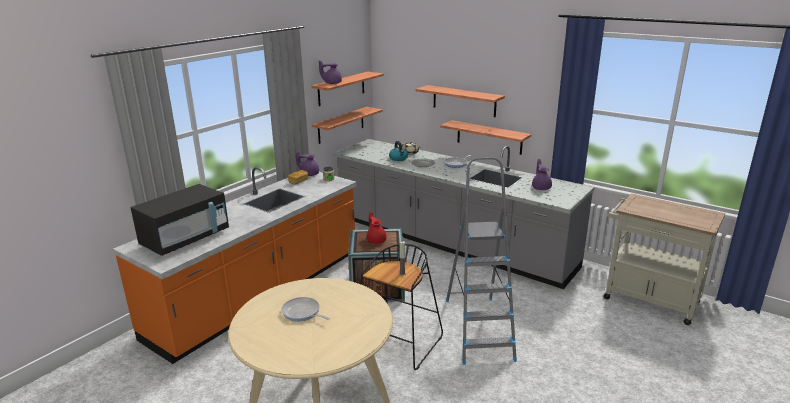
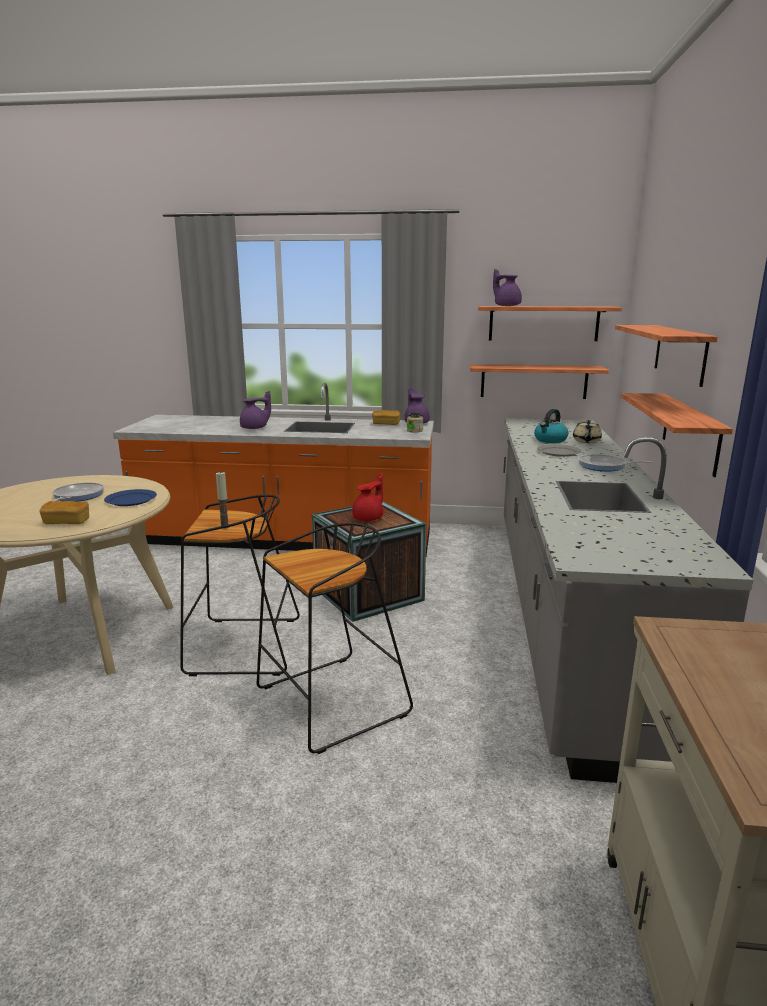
camera: 60 degrees right, 5 degrees down
black microwave [131,184,229,256] -> none
grey step ladder [446,158,517,365] -> black stool [257,523,413,754]
purple teapot [532,159,552,190] -> purple teapot moved to [240,391,271,429]
none -> bread [39,501,89,524]
none -> blue plate [104,489,157,506]

